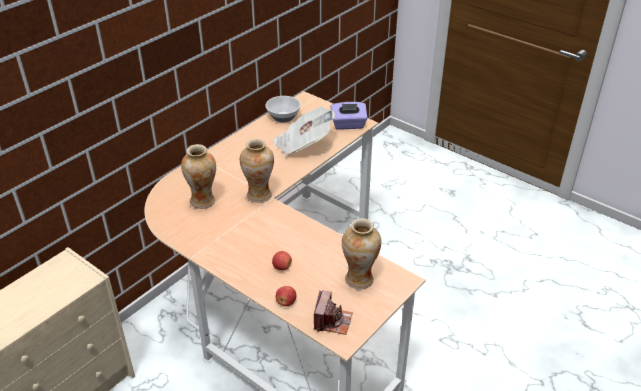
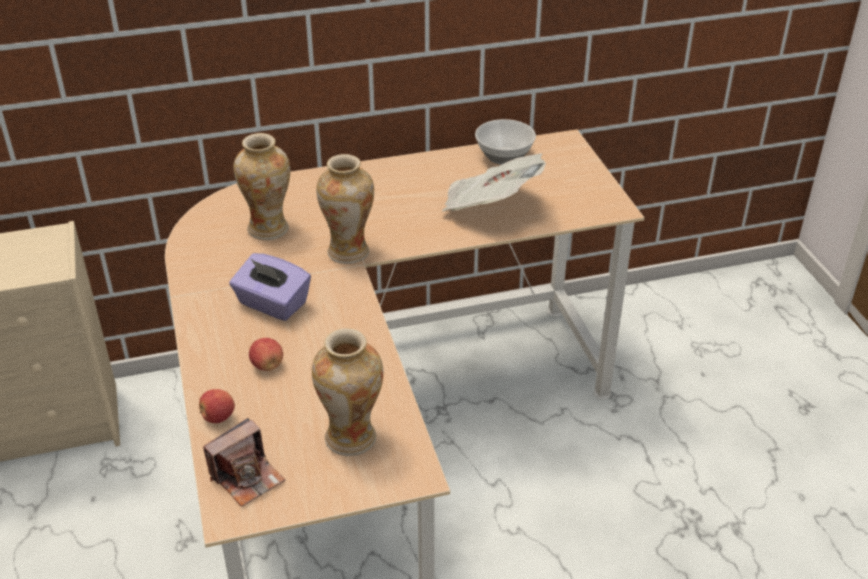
camera: 35 degrees right, 0 degrees up
purple tissue box [331,102,368,130] -> purple tissue box moved to [229,253,311,321]

